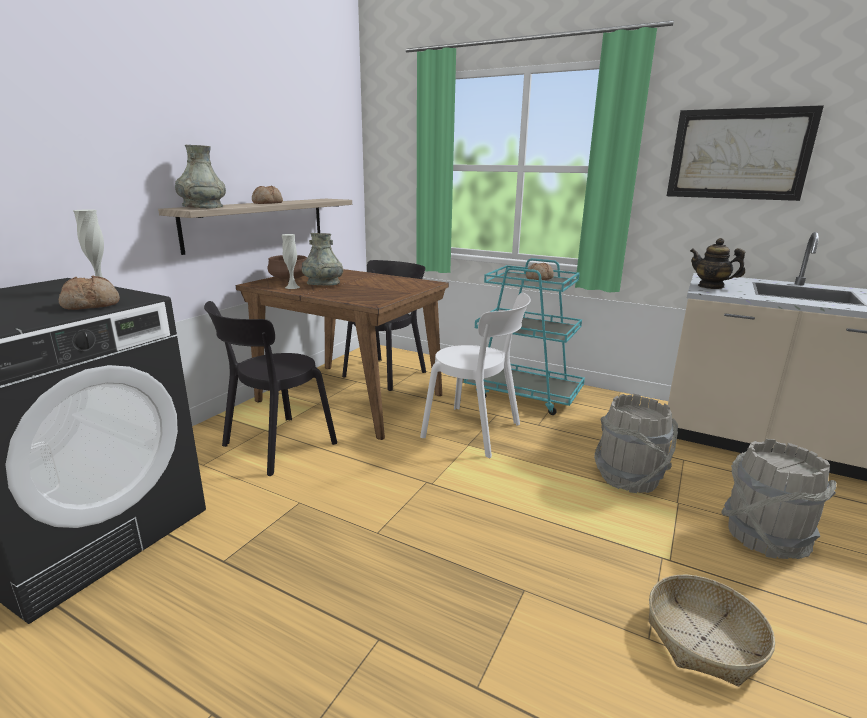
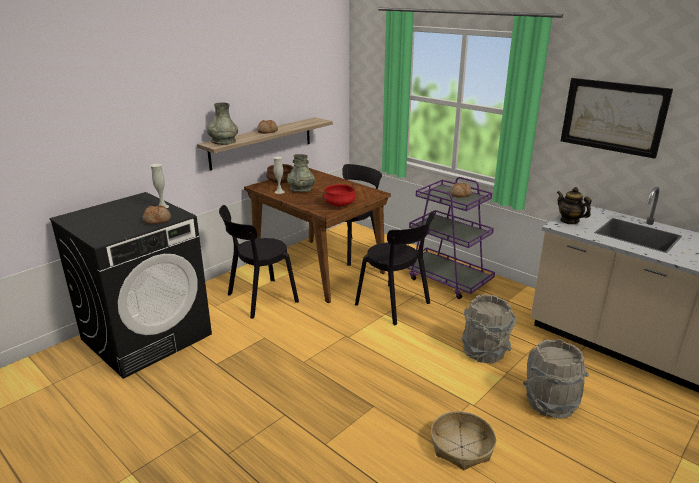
camera: 15 degrees right, 5 degrees up
white chair [420,293,531,458] -> black chair [355,211,434,325]
turquoise cart [464,258,585,415] -> purple cart [407,177,495,299]
none -> red cooking pot [323,184,356,206]

